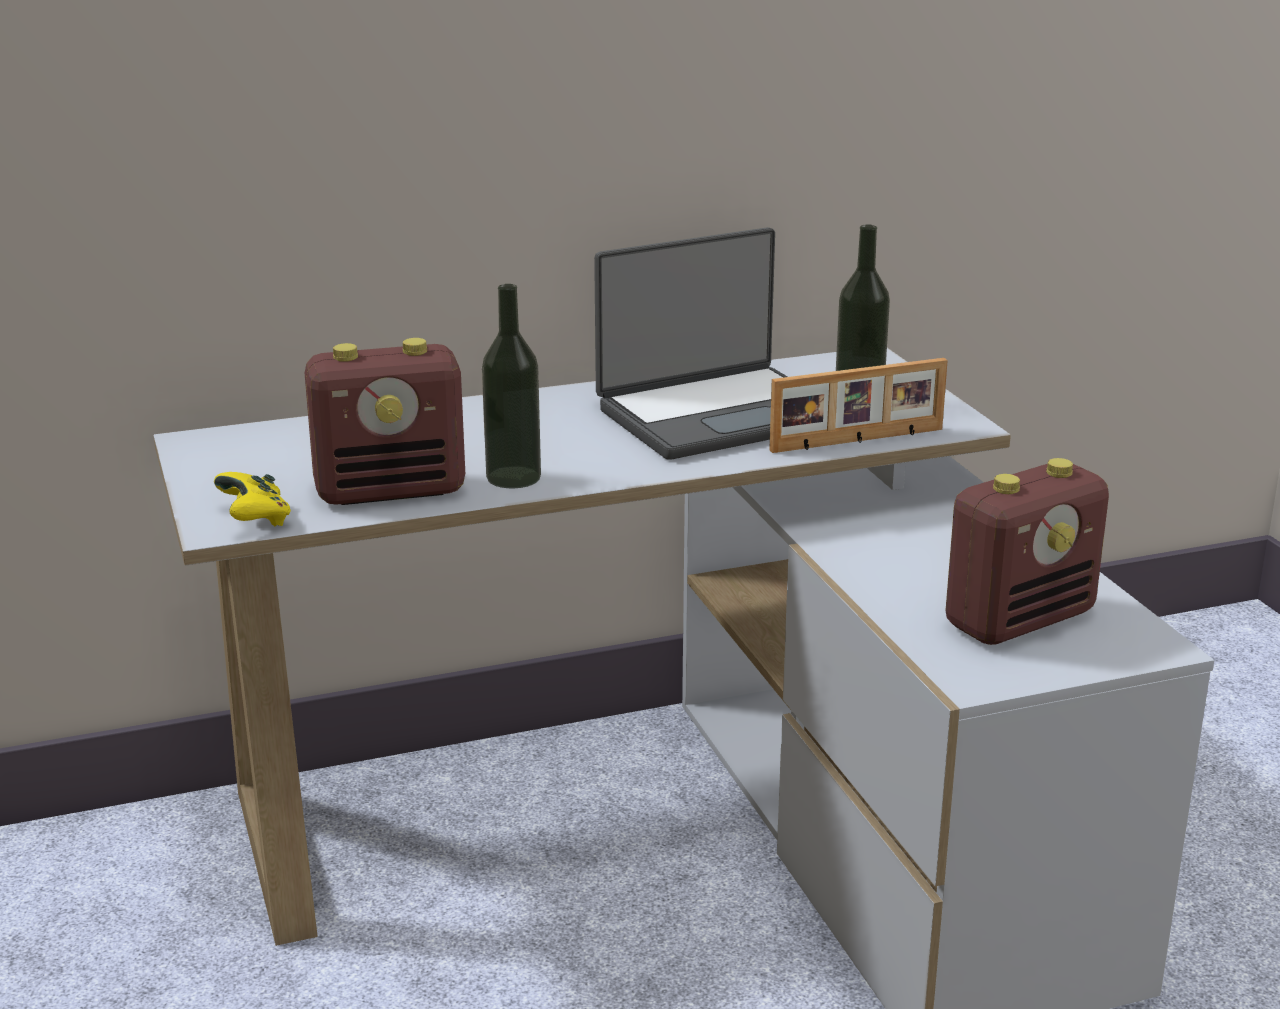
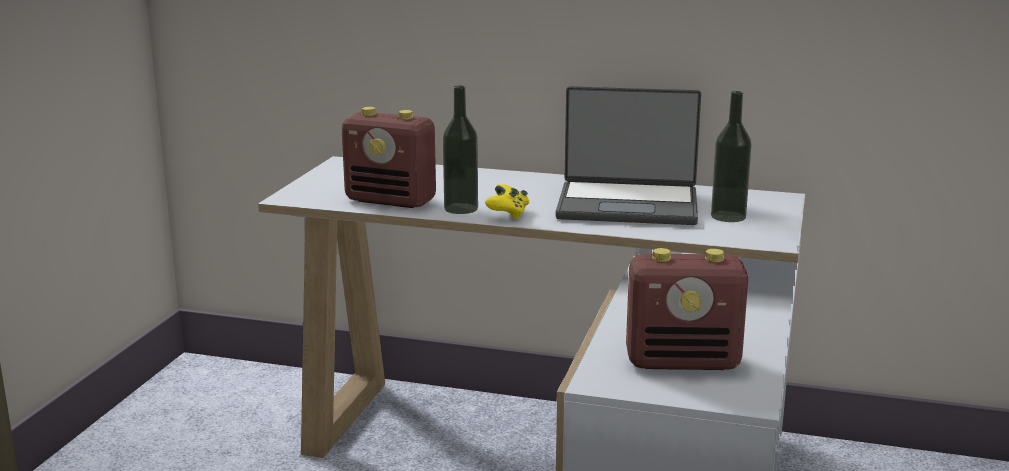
camera: 35 degrees right, 5 degrees down
yellow game controller [214,472,291,526] -> yellow game controller moved to [485,184,529,220]
picture frame [769,358,948,453] -> none

